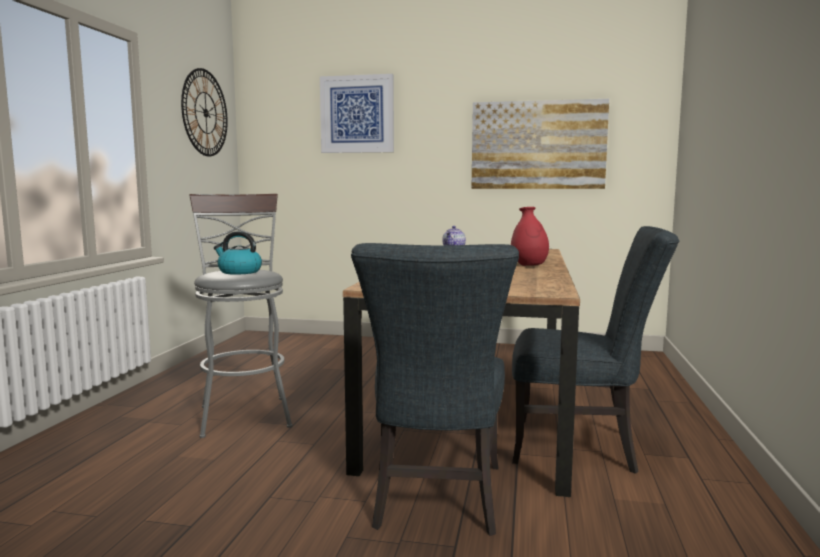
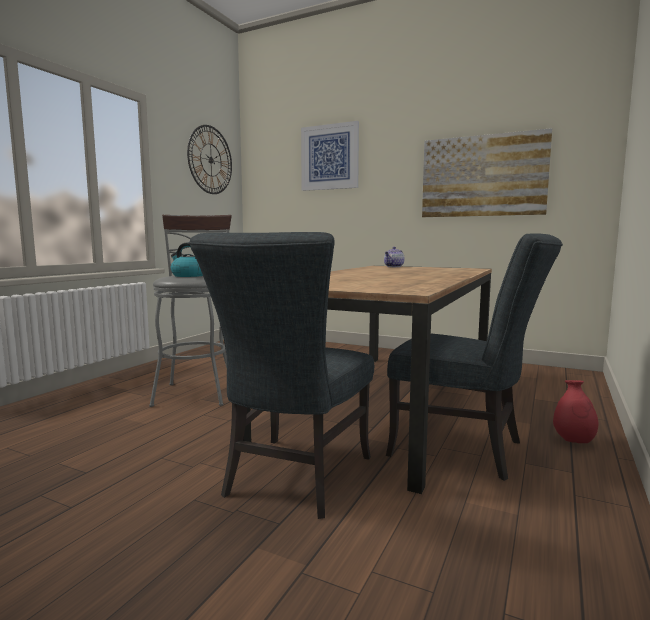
camera: 15 degrees right, 0 degrees up
red vase [511,207,549,266] -> red vase moved to [553,380,598,443]

